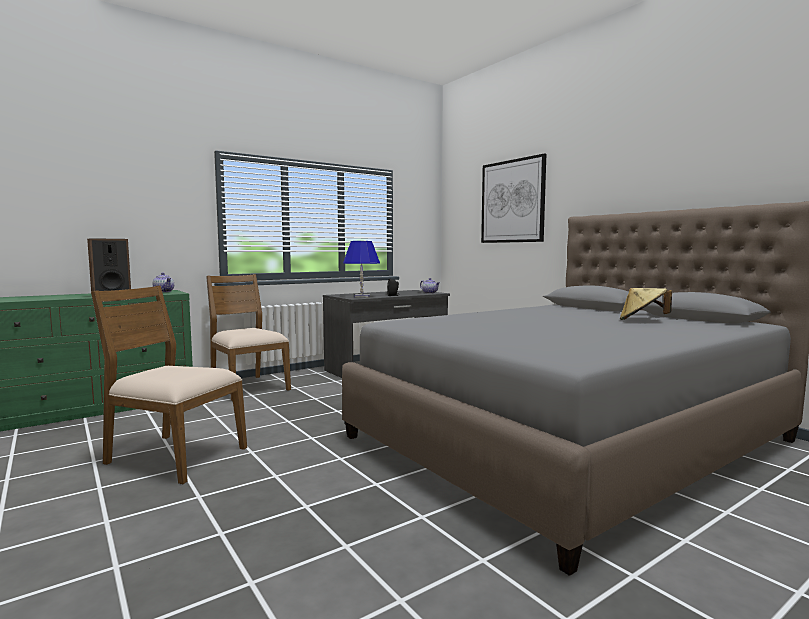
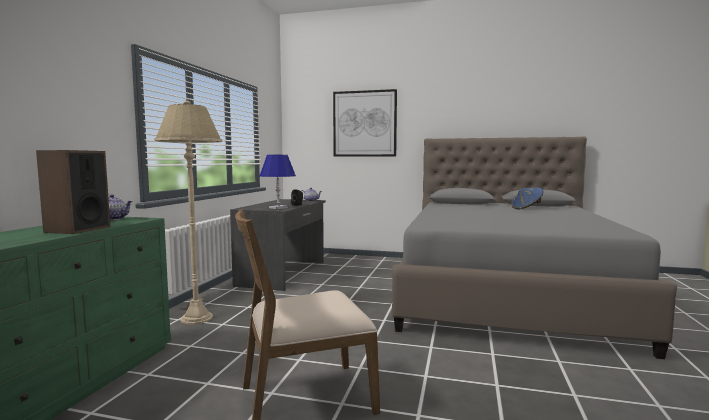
camera: 40 degrees left, 0 degrees up
brown chair [206,274,291,401] -> beige floor lamp [154,100,222,324]
beige hat [620,288,672,320] -> blue hat [511,188,544,209]

